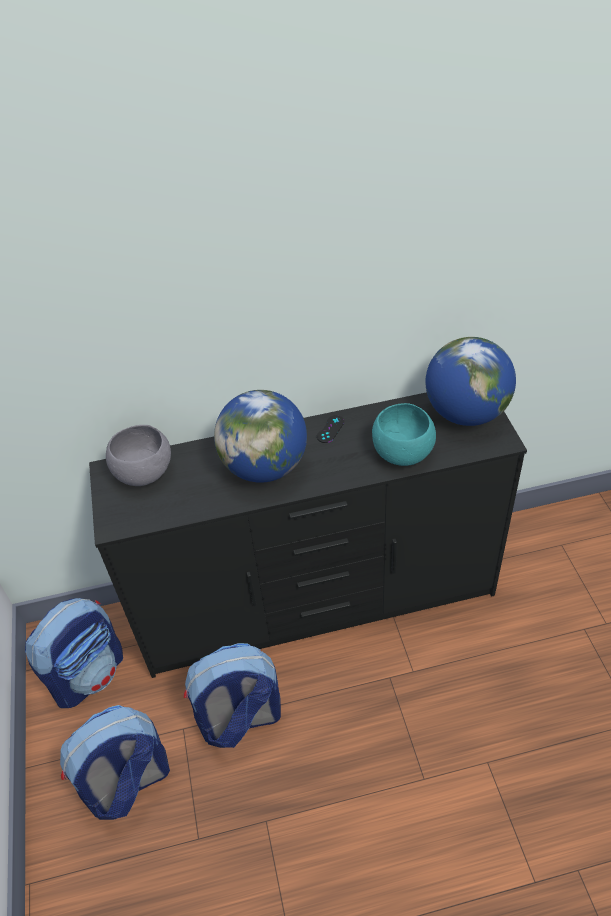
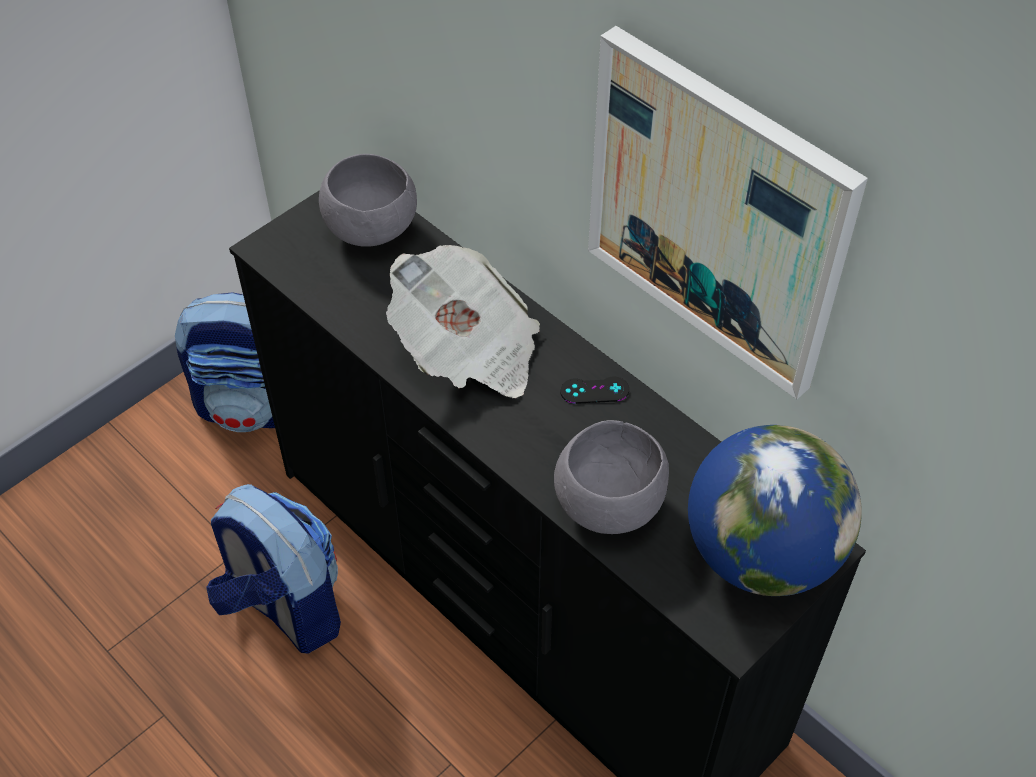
camera: 55 degrees right, 5 degrees up
backpack [60,705,170,820] -> none
globe [214,390,307,483] -> newspaper [386,245,540,398]
turquoise bowl [372,403,436,466] -> grey bowl [554,420,669,534]
none -> picture [588,26,868,399]

